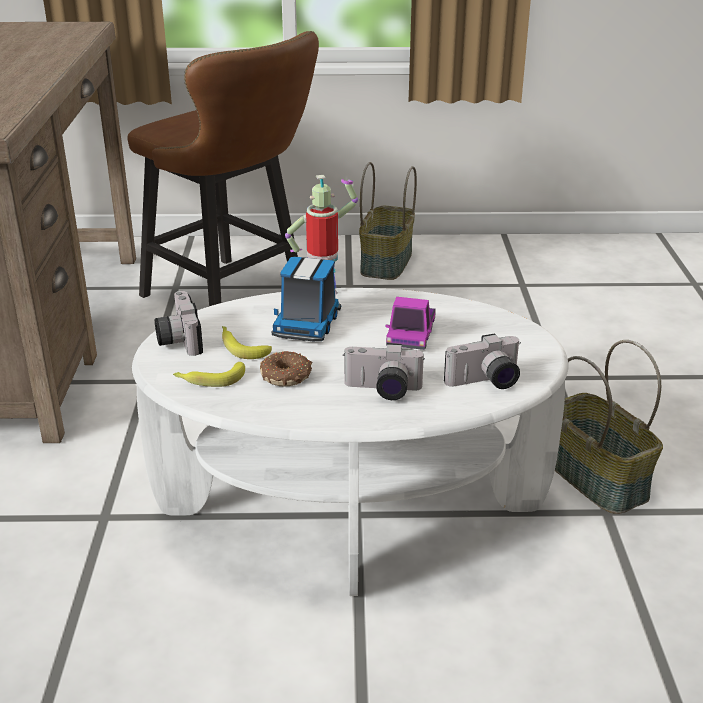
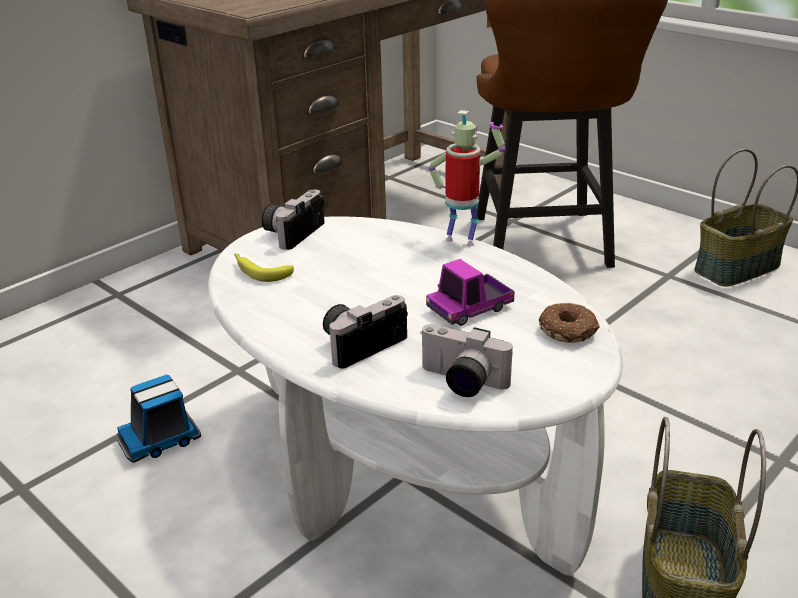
camera: 45 degrees right, 0 degrees up
banana [222,326,272,359] -> none
donut [260,351,312,386] -> donut moved to [539,303,600,343]
toy truck [272,257,341,341] -> toy truck moved to [117,374,201,463]
camera [343,343,425,400] -> camera turned 90 degrees clockwise [323,295,408,369]

